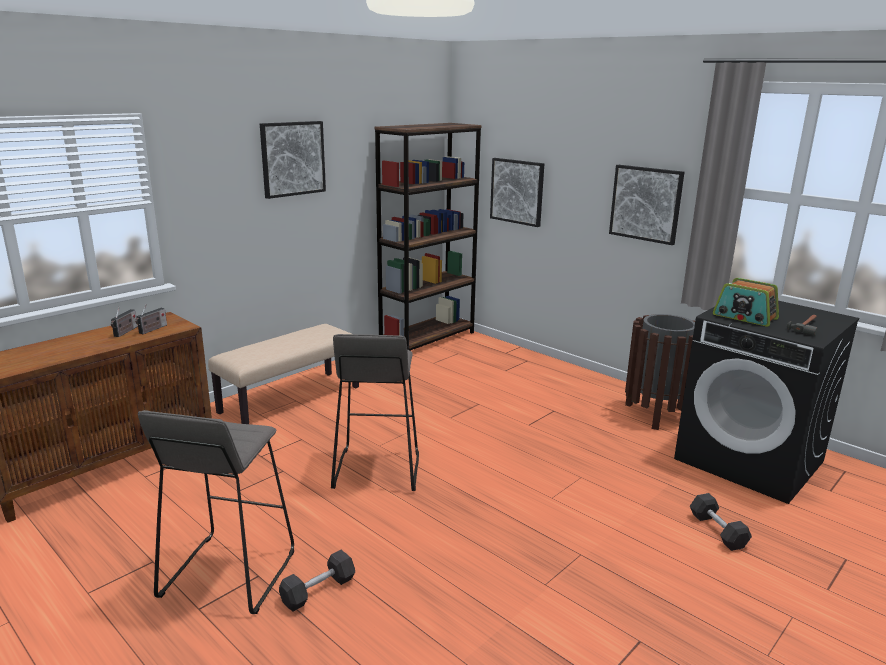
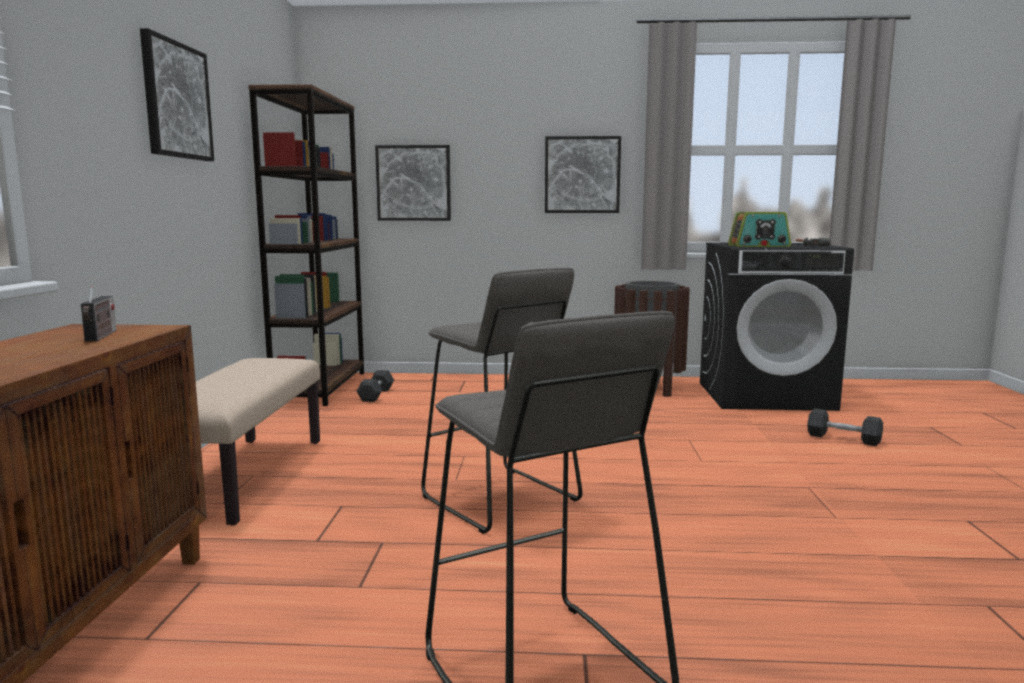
camera: 40 degrees left, 10 degrees down
radio [111,306,138,337] -> none
grey dumbbell [279,550,355,612] -> grey dumbbell moved to [357,370,394,402]

